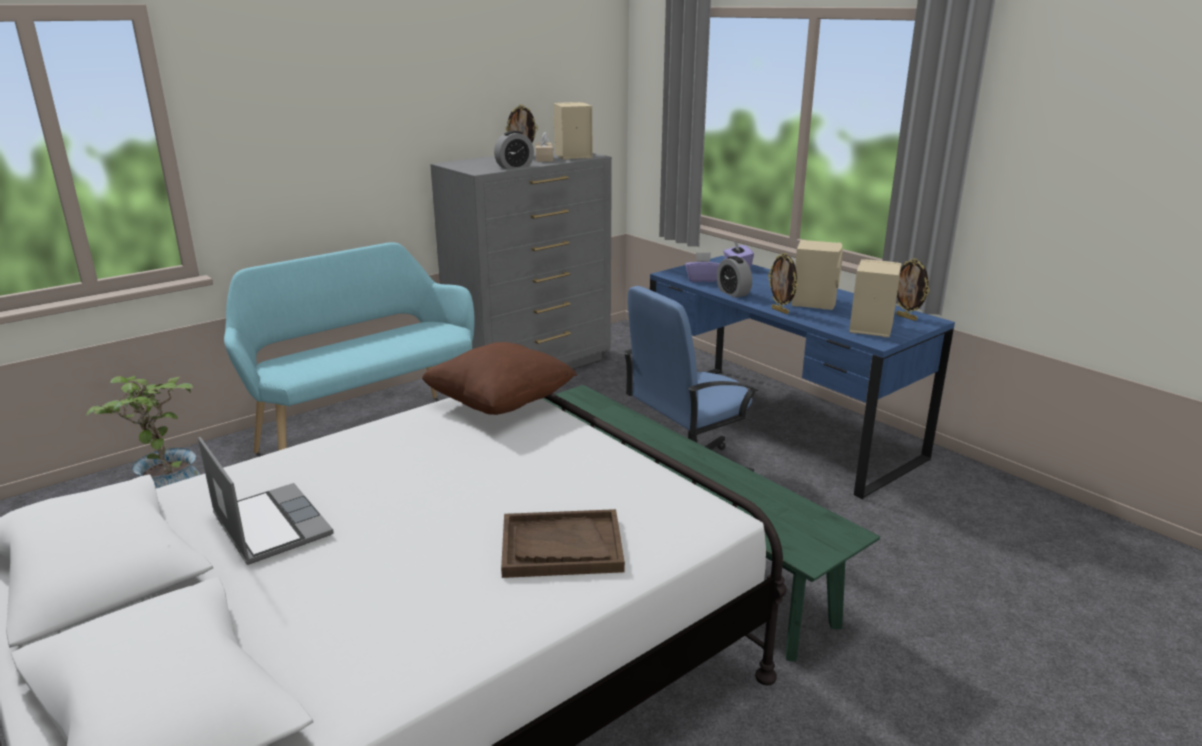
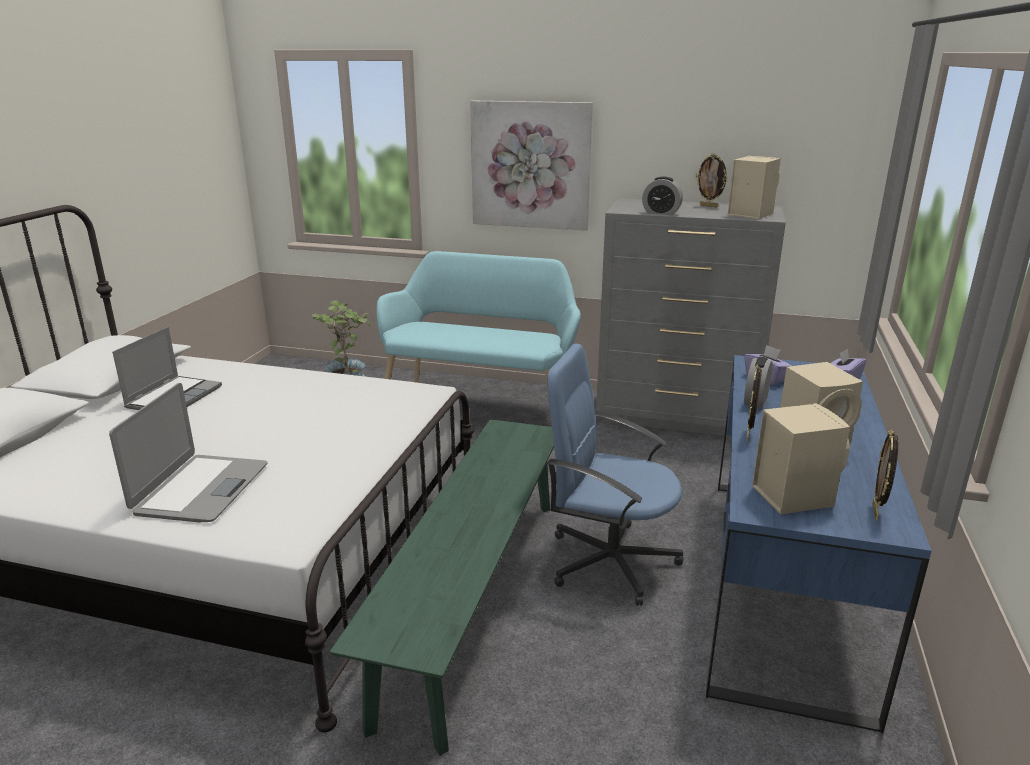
camera: 55 degrees right, 0 degrees up
brown pillow [422,342,577,415] -> none
brown tray [501,509,625,578] -> laptop [109,383,268,522]
beige tissue box [535,132,553,162] -> none
none -> picture [470,100,593,231]

